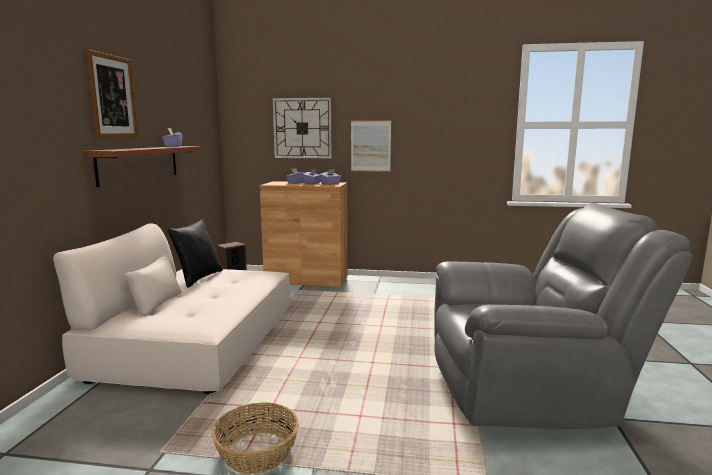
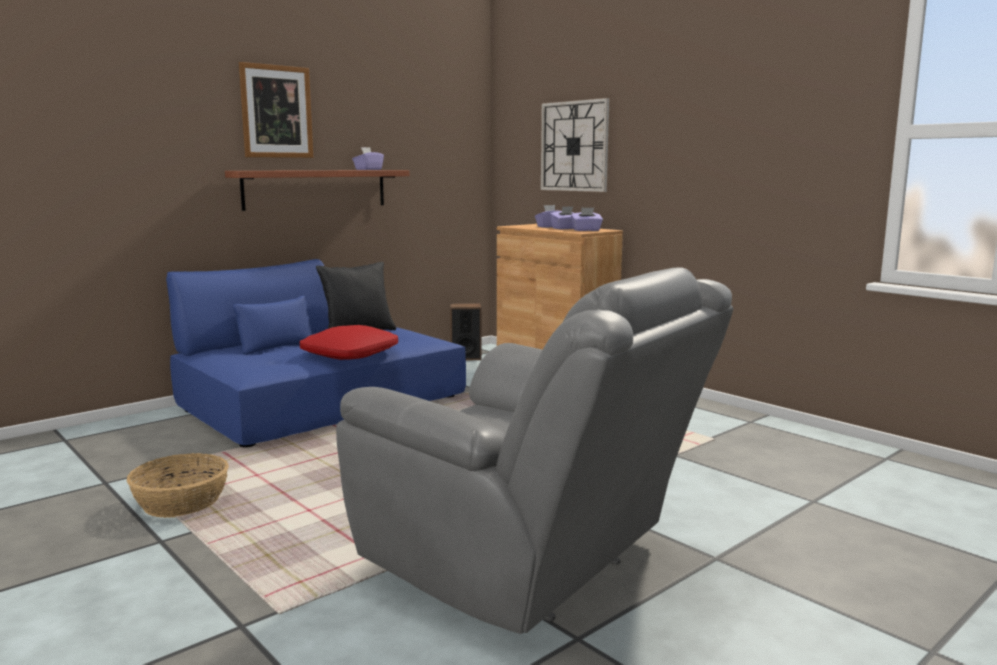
camera: 40 degrees right, 0 degrees up
beige sofa [53,223,290,394] -> blue sofa [166,259,466,447]
picture [351,120,391,172] -> none
none -> red pillow [300,325,398,360]

